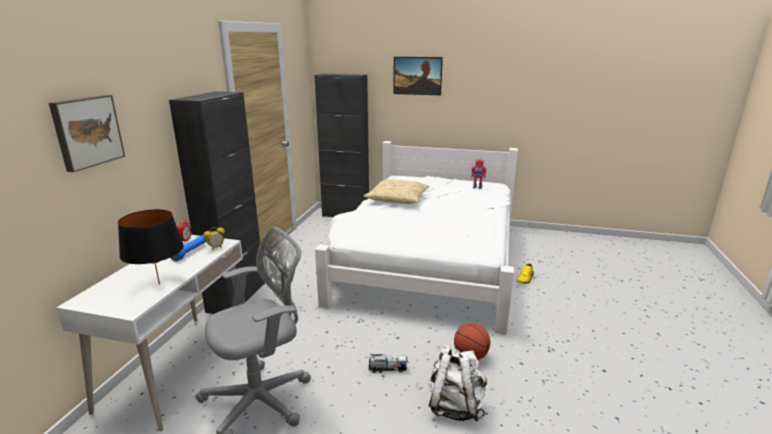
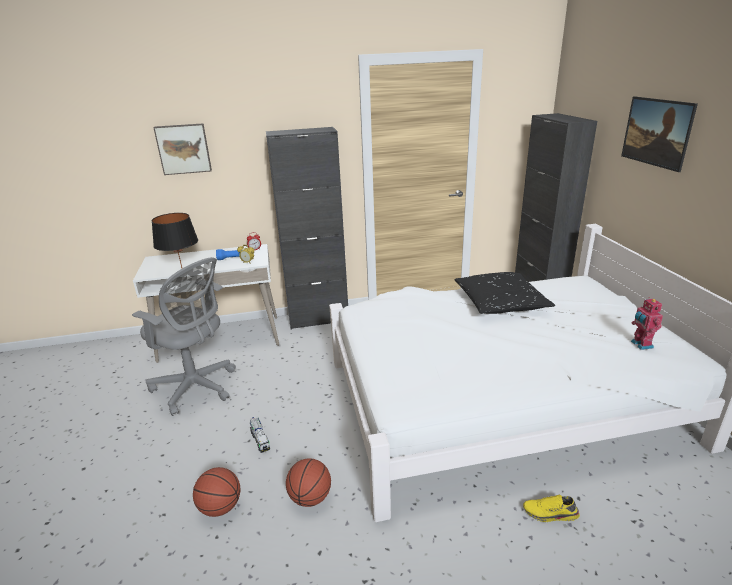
camera: 65 degrees right, 5 degrees up
beige pillow [364,179,430,204] -> black pillow [454,272,555,314]
white backpack [428,345,487,421] -> basketball [193,467,240,517]

